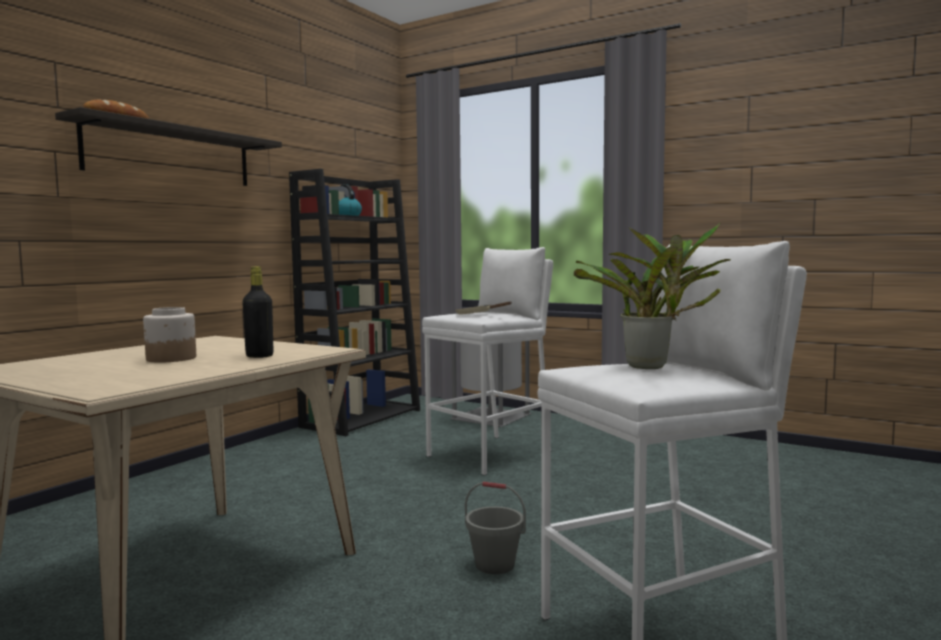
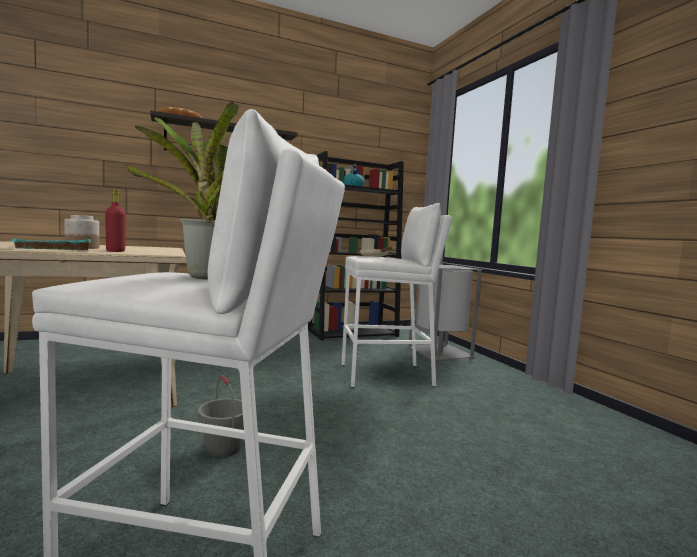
camera: 35 degrees right, 0 degrees up
black bottle [242,266,273,358] -> red bottle [105,189,126,252]
none -> turquoise tray [11,239,92,250]

